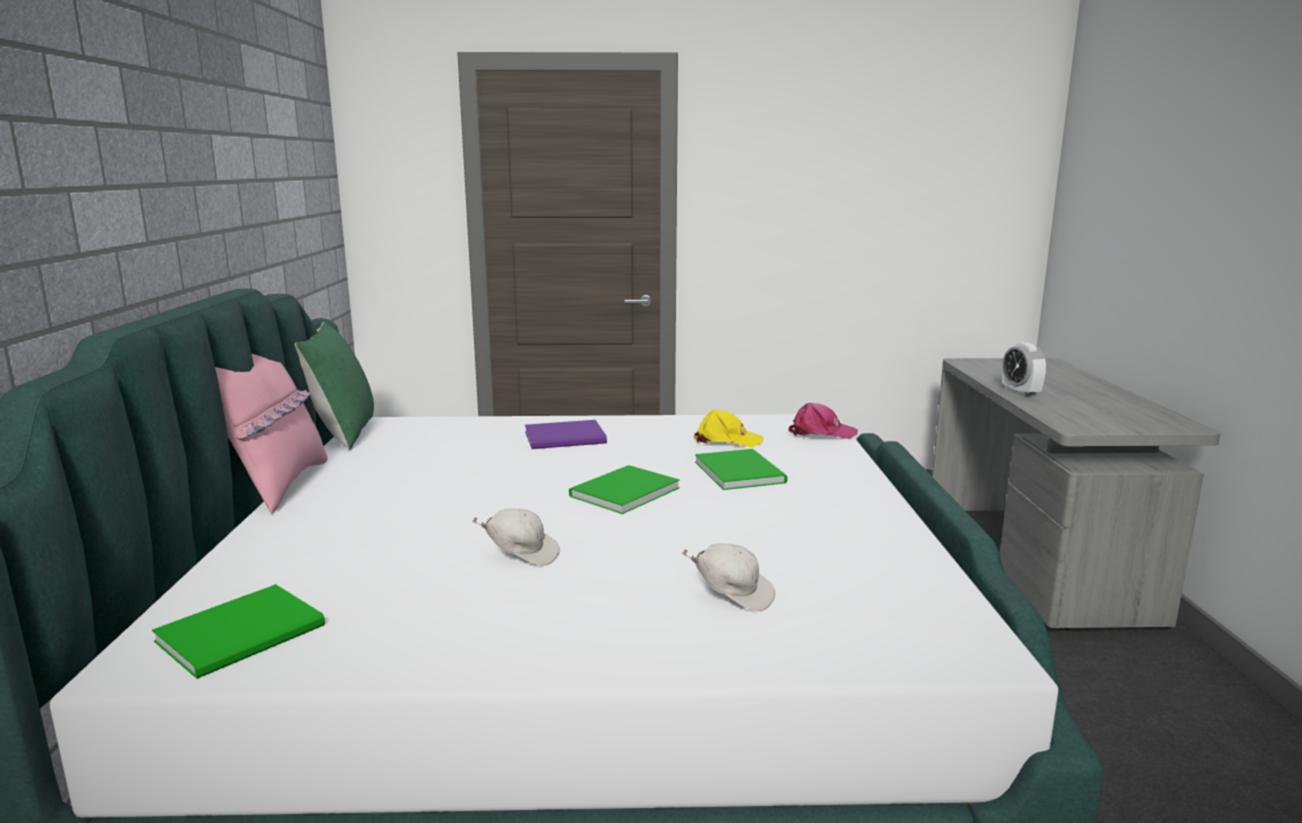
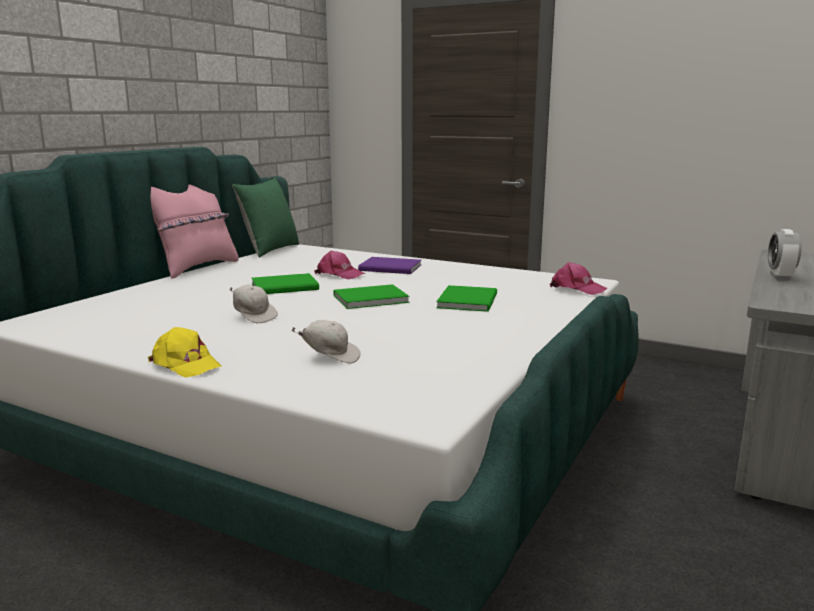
camera: 30 degrees right, 0 degrees up
green book [152,584,325,679] -> green book moved to [252,273,319,294]
white cap [682,543,775,611] -> white cap turned 45 degrees counterclockwise [291,320,360,364]
yellow cap [694,410,764,447] -> yellow cap moved to [148,327,221,378]
none -> pink cap [315,251,365,280]

